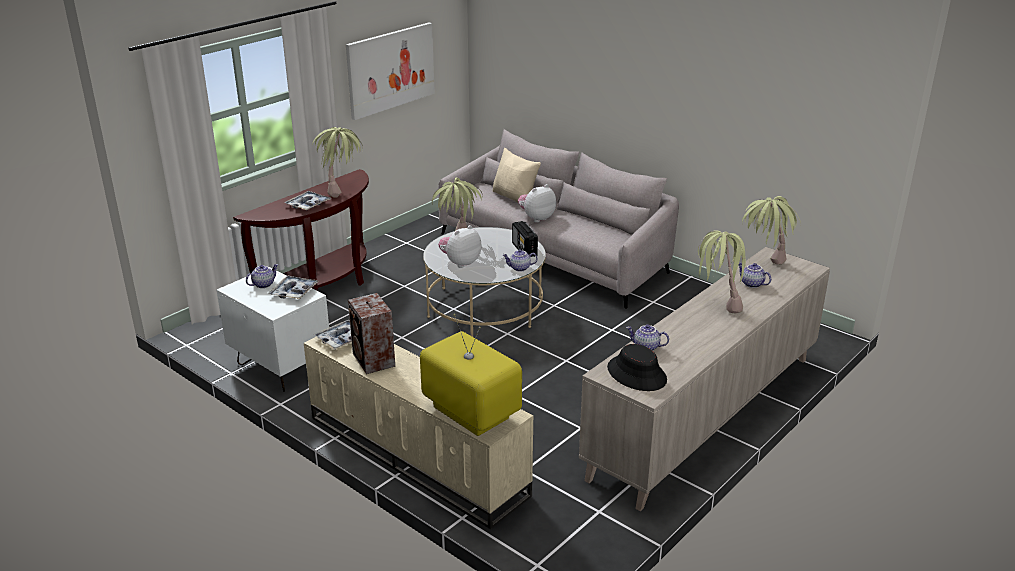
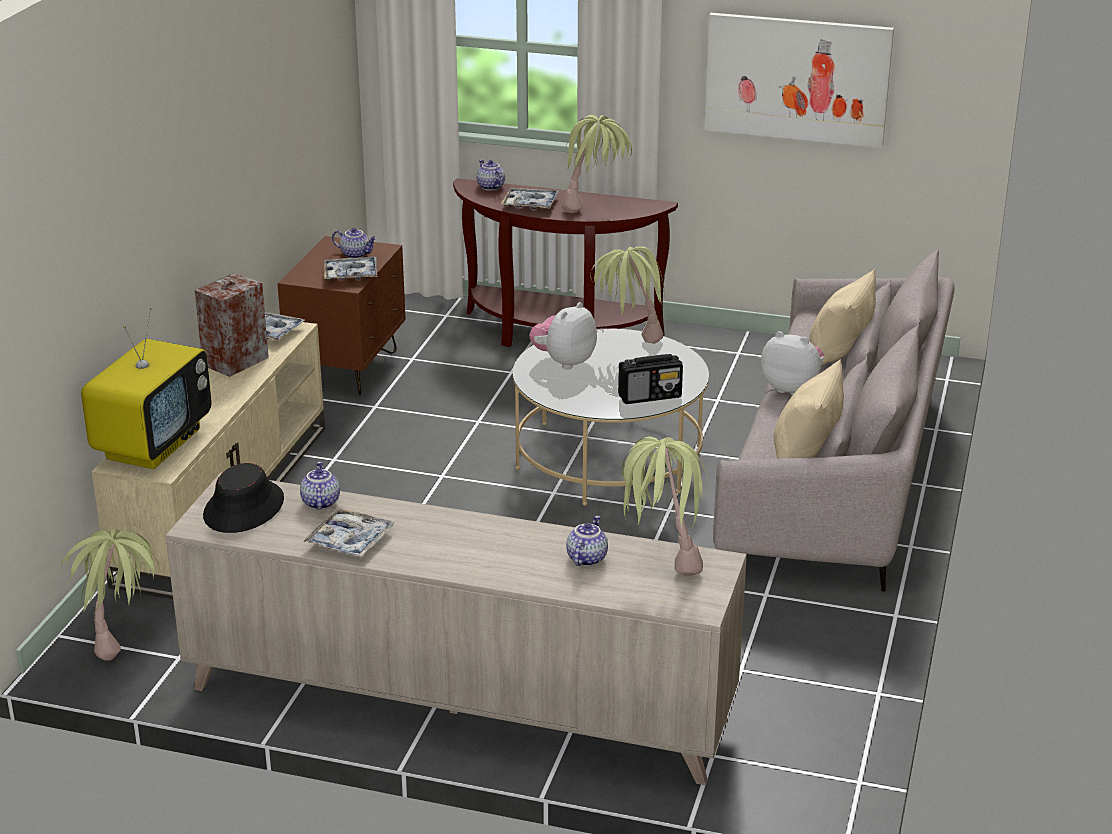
camera: 65 degrees right, 0 degrees up
white nightstand [217,267,329,392] -> brown nightstand [277,236,406,395]
plush toy [438,225,482,268] -> plush toy turned 75 degrees counterclockwise [529,302,597,370]
teapot [503,249,538,272] -> teapot moved to [477,160,505,191]
radio [512,221,538,257] -> radio turned 150 degrees counterclockwise [618,354,683,404]
potted plant [698,230,750,313] -> potted plant moved to [61,529,159,661]
none -> tray [303,507,394,557]
none -> beige pillow [773,359,844,459]

